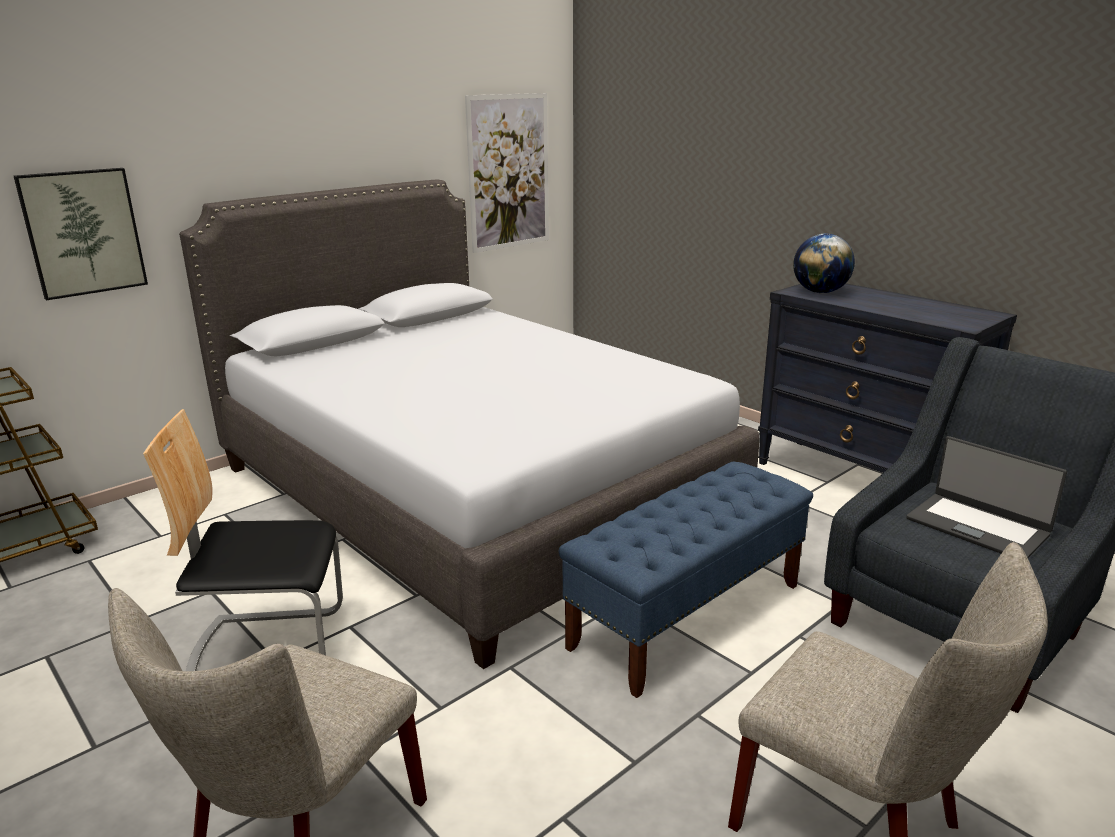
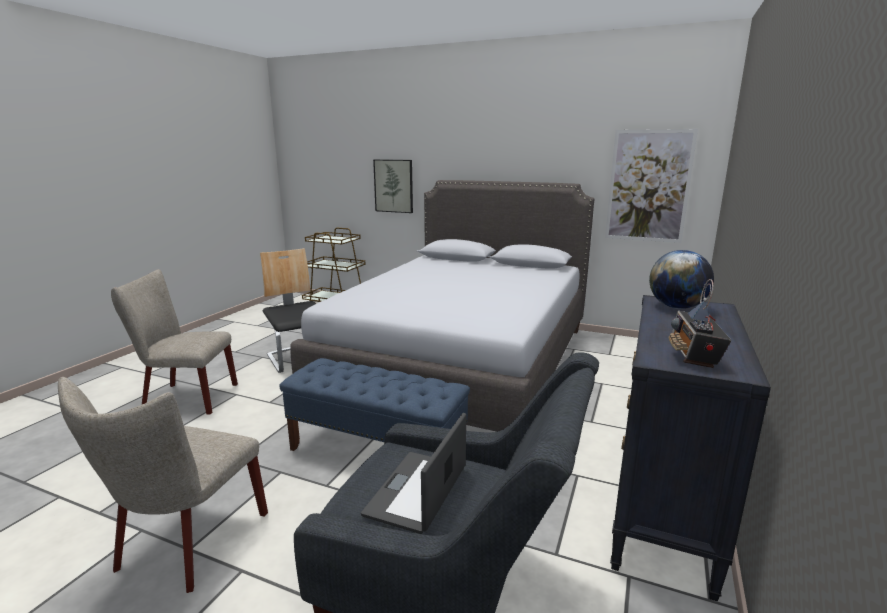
camera: 65 degrees right, 5 degrees down
none -> radio [668,279,732,368]

